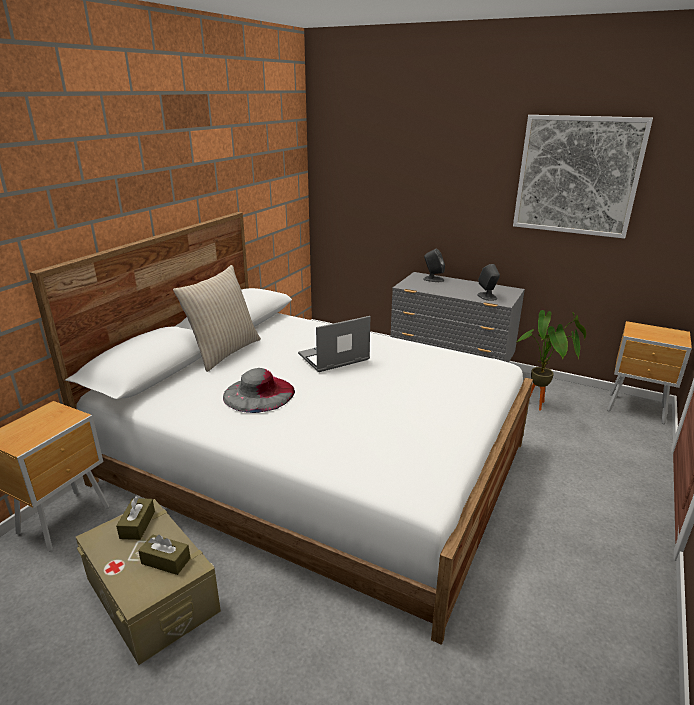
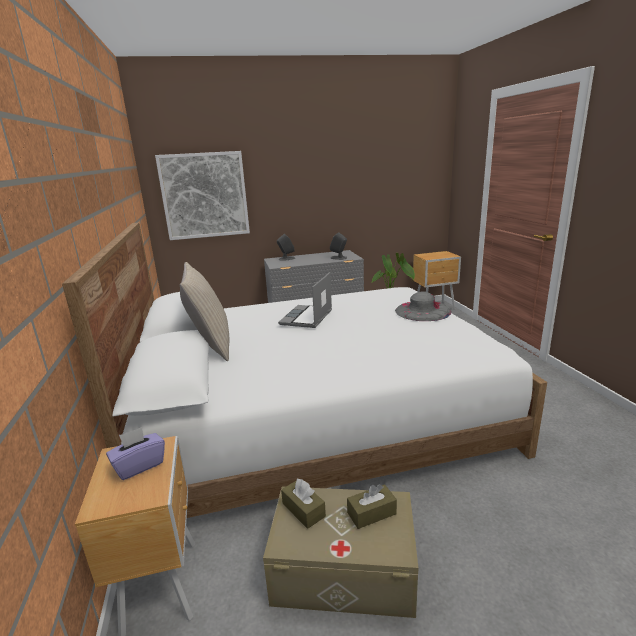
camera: 40 degrees left, 5 degrees down
grey hat [223,368,295,413] -> grey hat moved to [395,292,451,321]
picture [513,115,653,239] -> picture moved to [155,151,250,240]
none -> purple tissue box [106,427,165,480]

